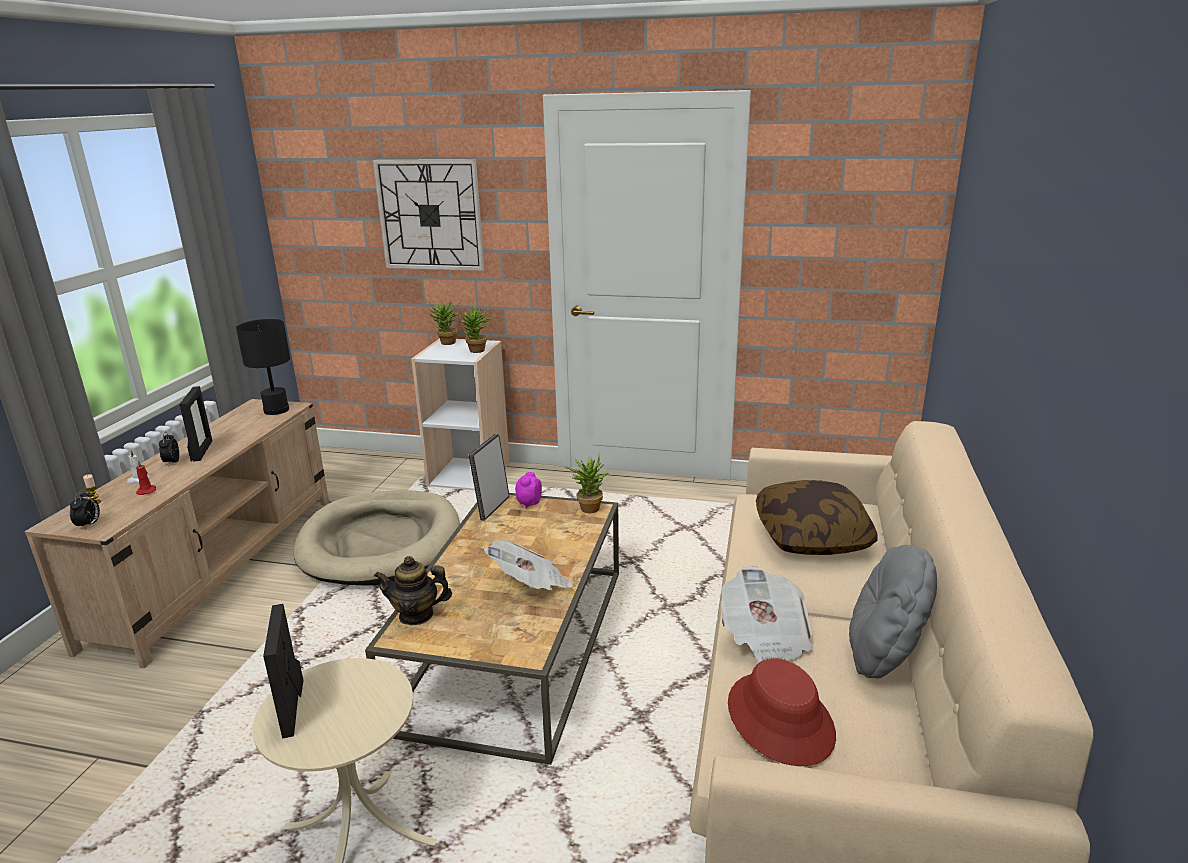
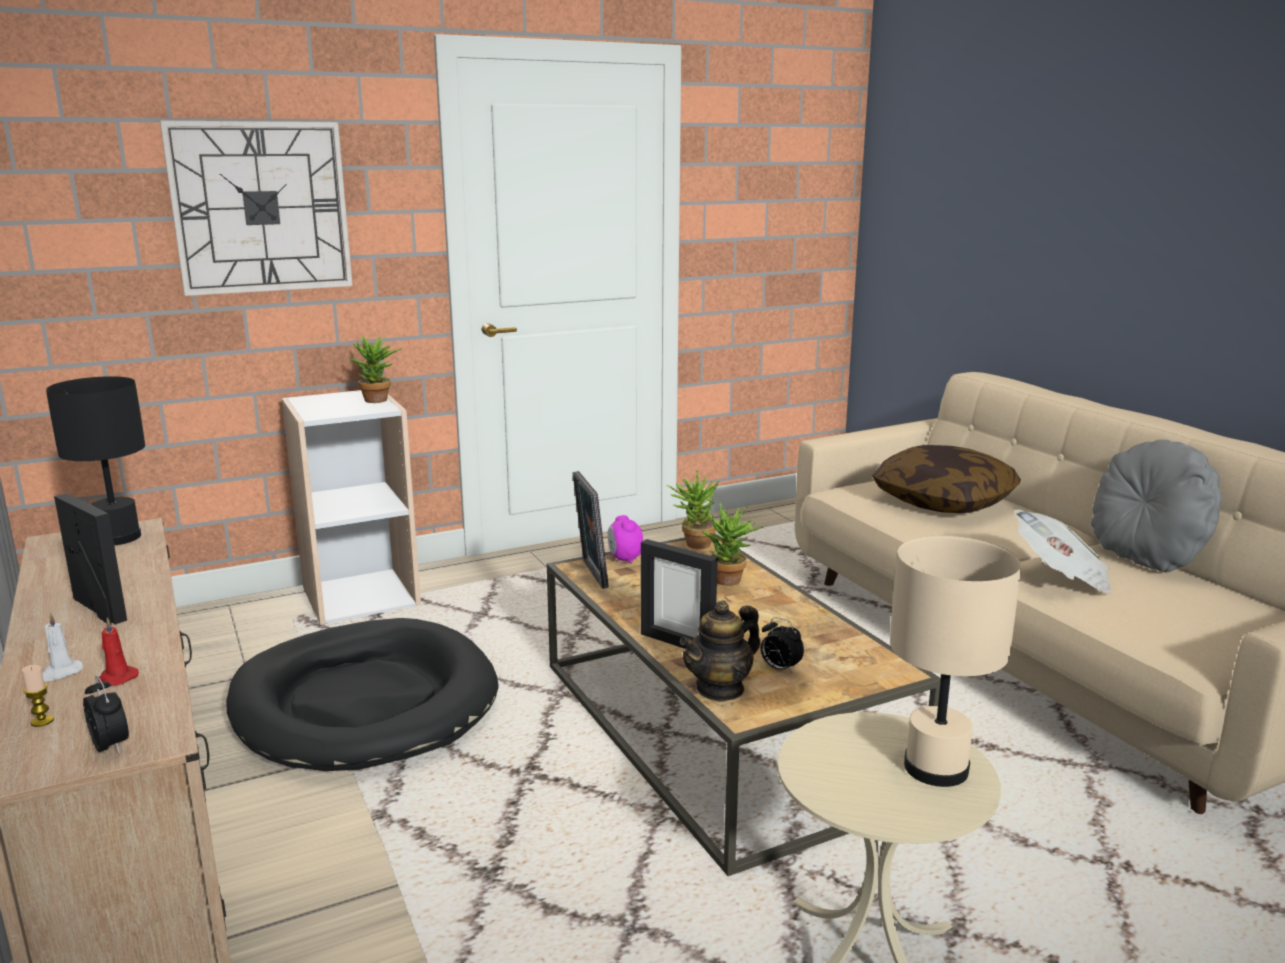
camera: 40 degrees left, 5 degrees down
alarm clock [159,432,179,466] -> alarm clock moved to [761,617,804,673]
picture frame [263,604,304,738] -> picture frame moved to [641,539,718,649]
beige dog bed [293,490,460,586] -> black dog bed [226,618,499,771]
potted plant [428,300,460,345] -> potted plant moved to [701,503,763,586]
newspaper [484,540,573,590] -> none
red hat [728,658,836,766] -> none
none -> beige table lamp [890,536,1021,787]

